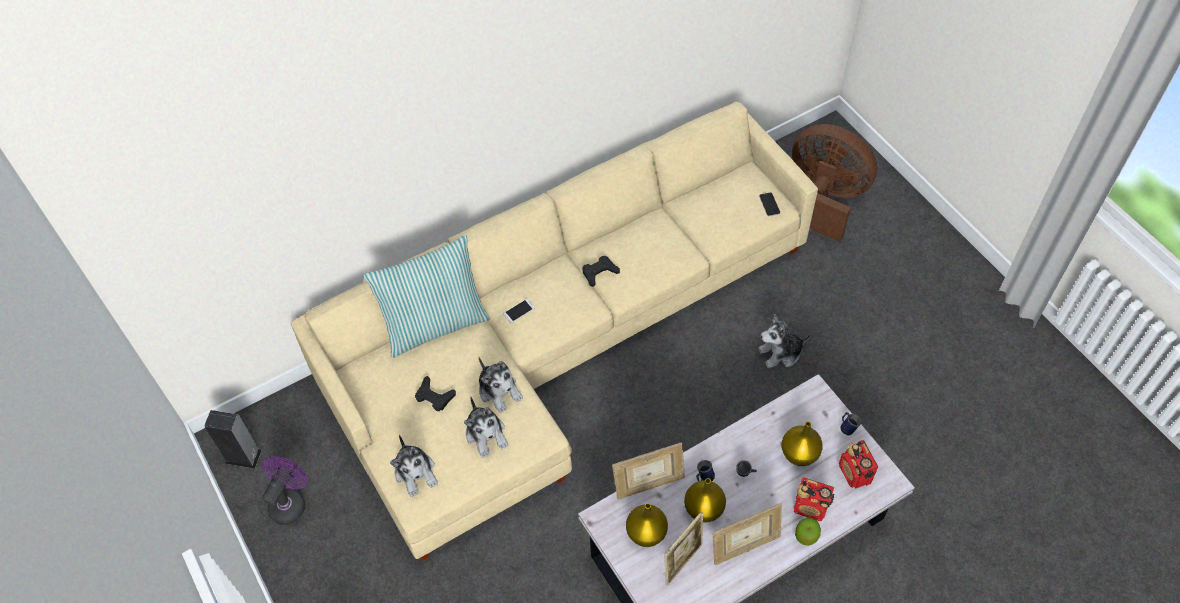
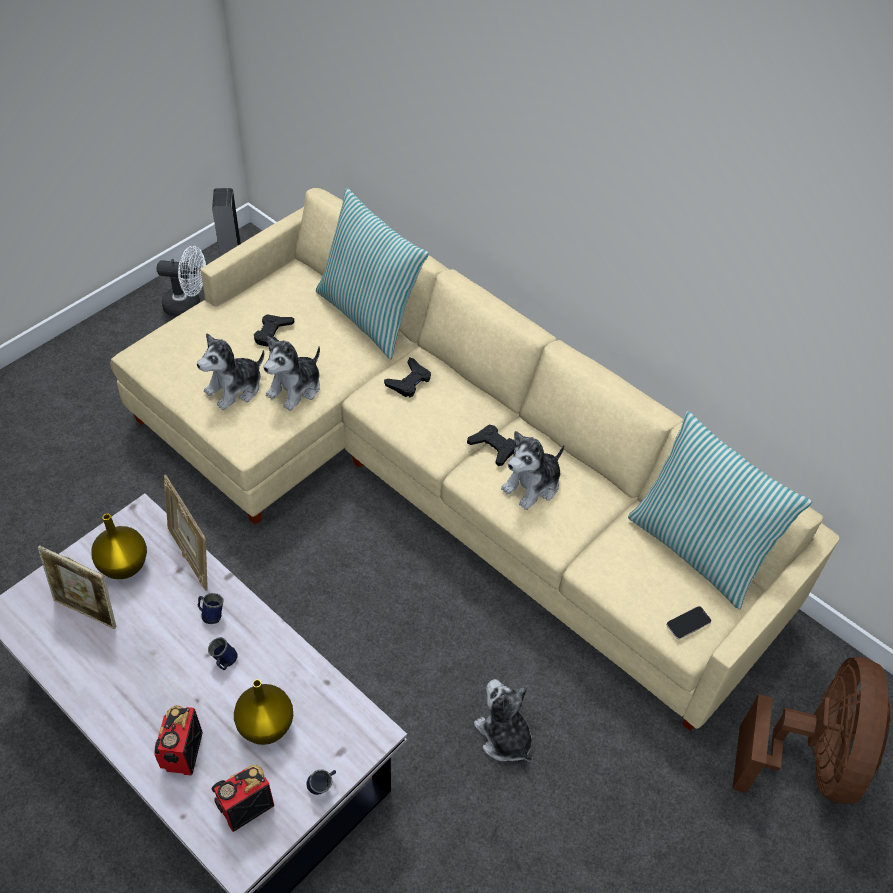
camera: 70 degrees right, 5 degrees down
purple fan [262,456,308,525] -> white fan [157,246,206,317]
plush toy [390,435,438,497] -> plush toy moved to [501,431,565,510]
phone [503,299,535,323] -> black game controller [384,357,431,397]
yellow vase [684,478,726,523] -> none
picture frame [712,504,782,565] -> none
apple [795,517,821,546] -> none
none -> pillow [628,411,812,610]

